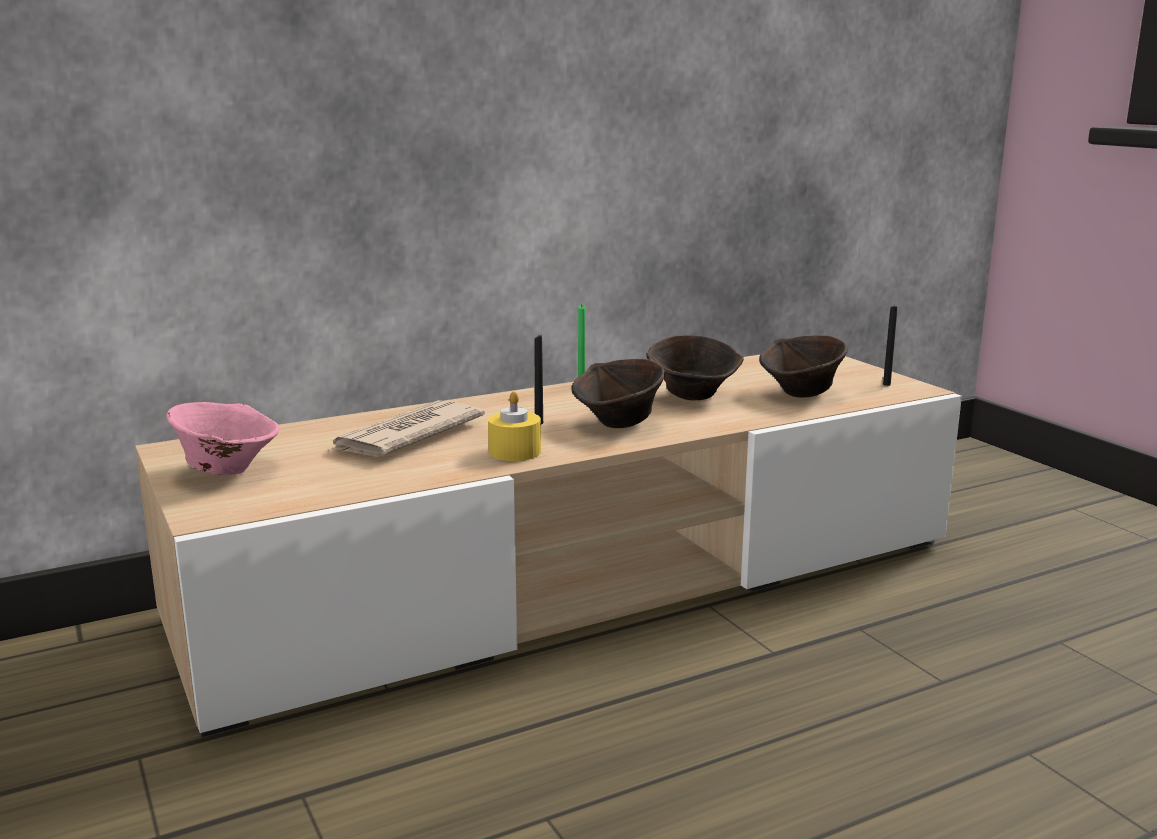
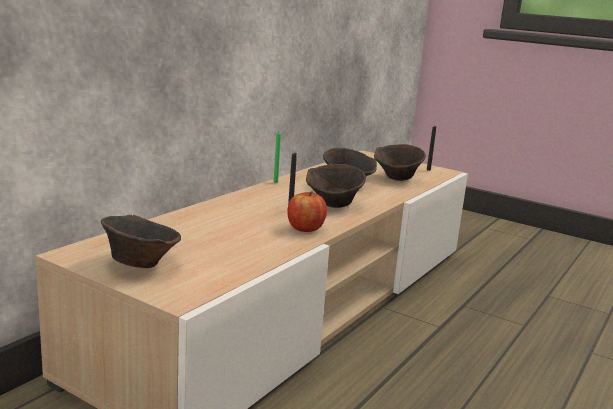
camera: 30 degrees left, 0 degrees up
pink bowl [166,402,280,475] -> brown bowl [101,215,181,268]
newspaper [330,400,485,457] -> none
yellow candle [488,391,541,461] -> apple [288,191,327,232]

